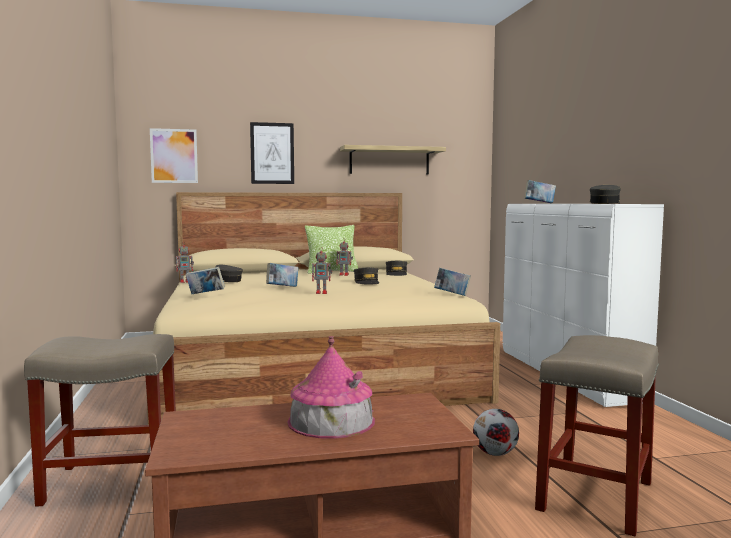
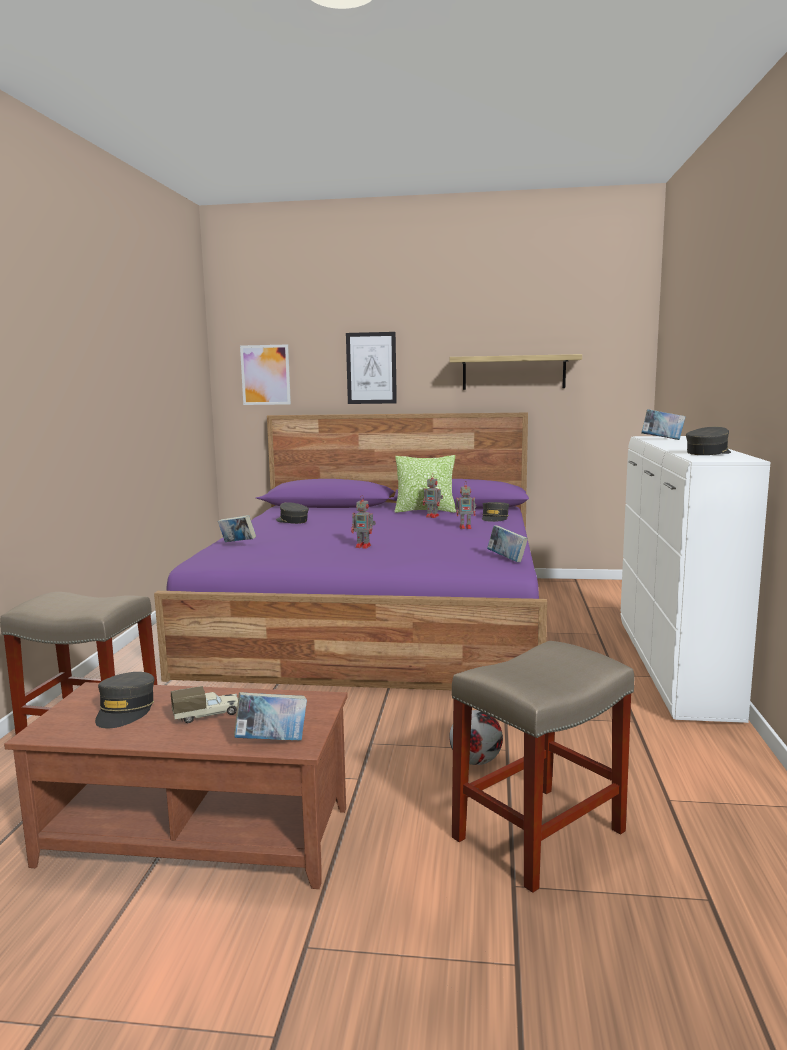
camera: 20 degrees right, 5 degrees up
beige bed [146,192,500,425] -> purple bed [154,413,547,690]
toy robot [176,242,194,283] -> toy robot moved to [456,482,476,529]
book [266,263,298,287] -> book moved to [234,692,307,741]
toy house [288,336,375,439] -> toy truck [171,686,238,723]
grey cap [354,267,379,284] -> grey cap moved to [95,672,154,728]

